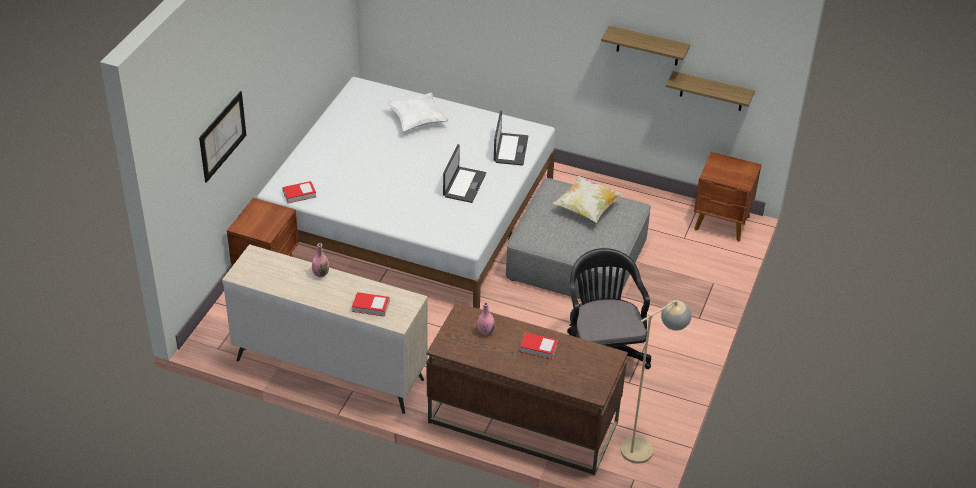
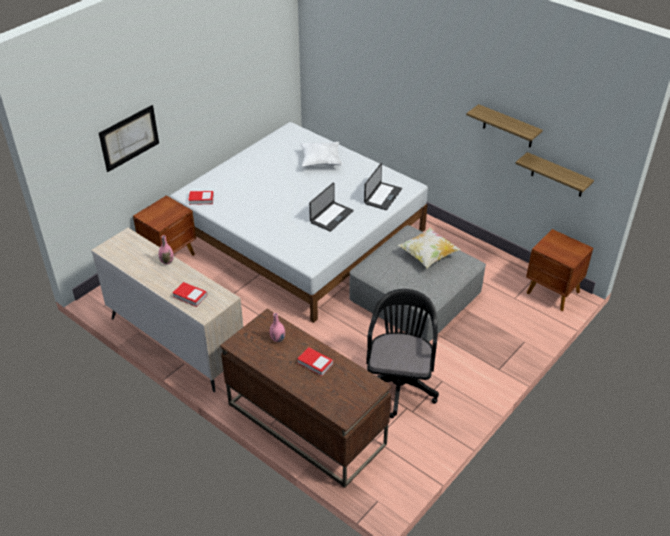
camera: 20 degrees right, 0 degrees up
beige floor lamp [620,300,692,464] -> none

